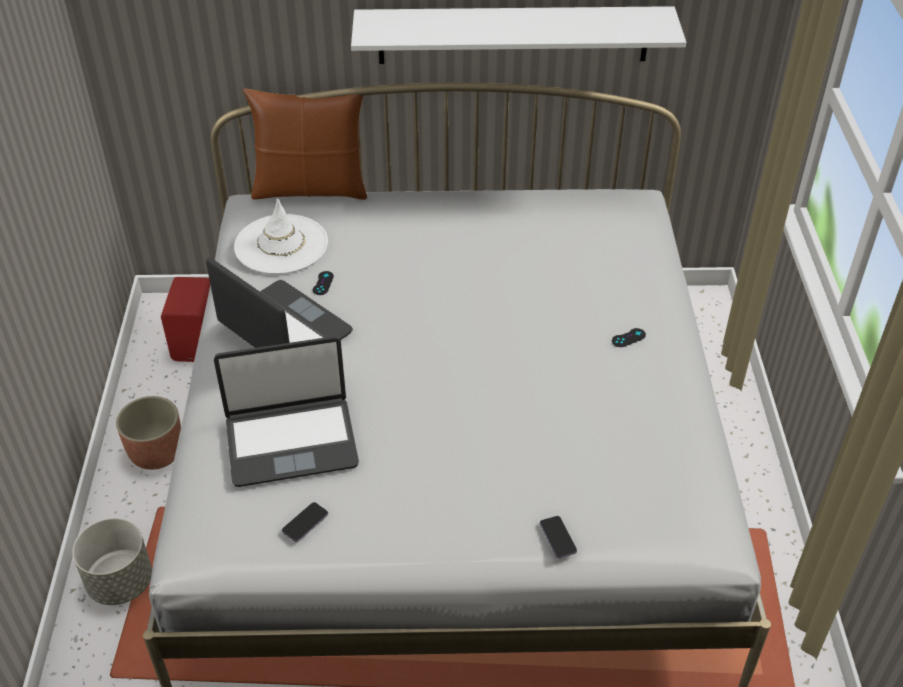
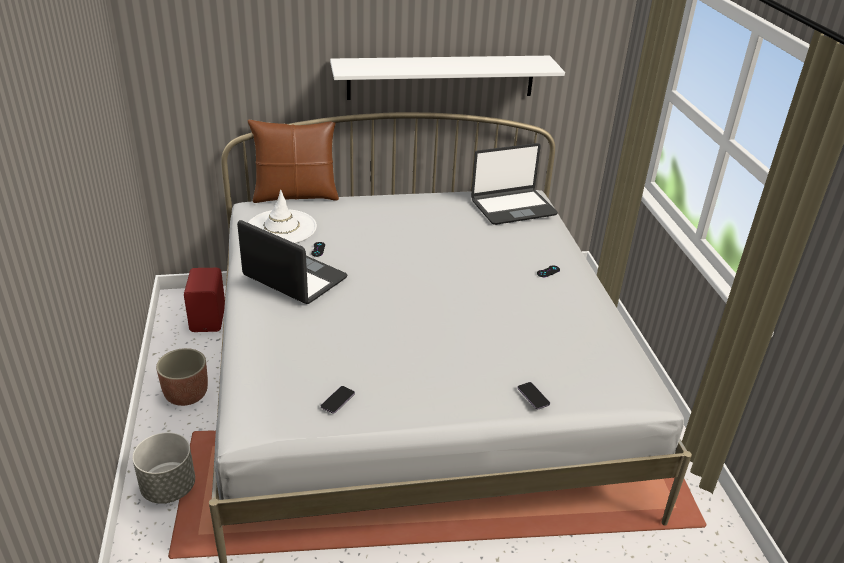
camera: 10 degrees left, 10 degrees down
laptop [214,336,359,487] -> laptop moved to [471,143,558,225]

